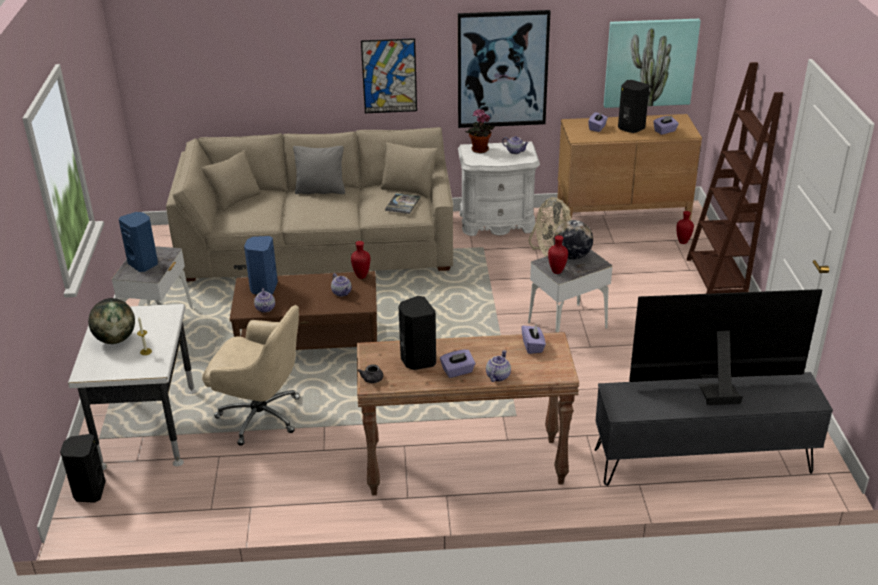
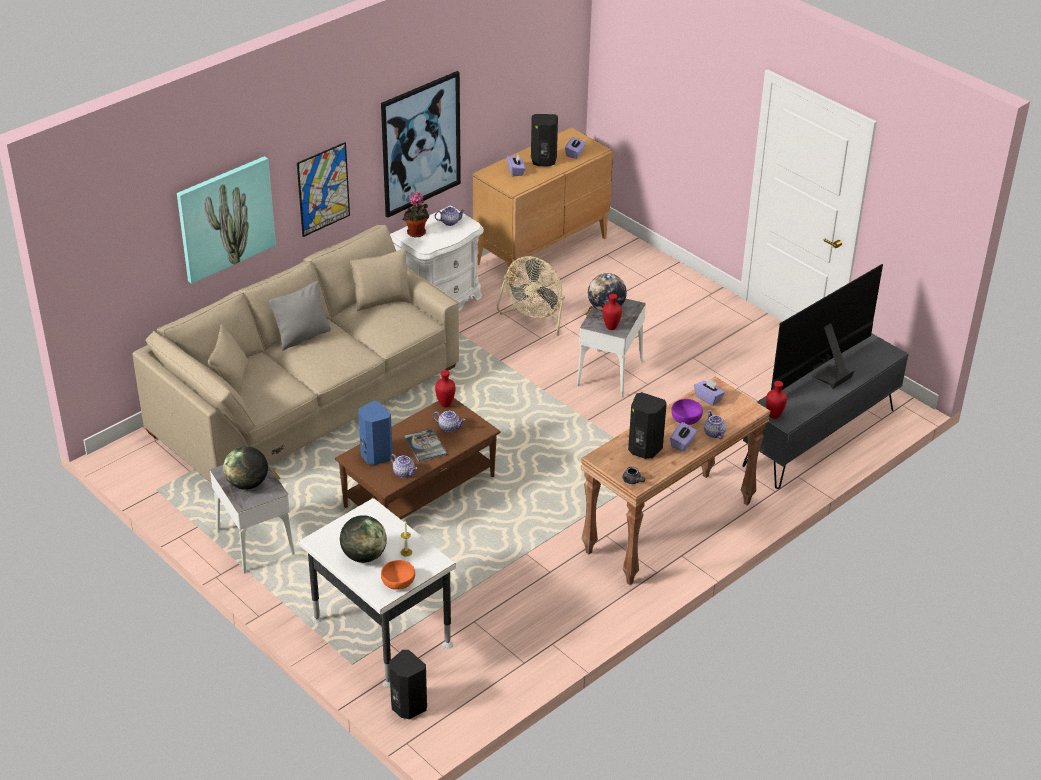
camera: 40 degrees left, 5 degrees up
blue speaker [119,212,158,272] -> globe [223,446,268,490]
beige office chair [202,305,300,446] -> none
book [385,193,420,214] -> book moved to [404,428,447,462]
picture [604,19,701,108] -> picture moved to [177,156,276,284]
red vase [676,211,694,244] -> red vase moved to [766,381,787,419]
brown bookcase [686,62,783,294] -> none
none -> orange bowl [381,560,415,590]
none -> purple bowl [671,399,703,425]

